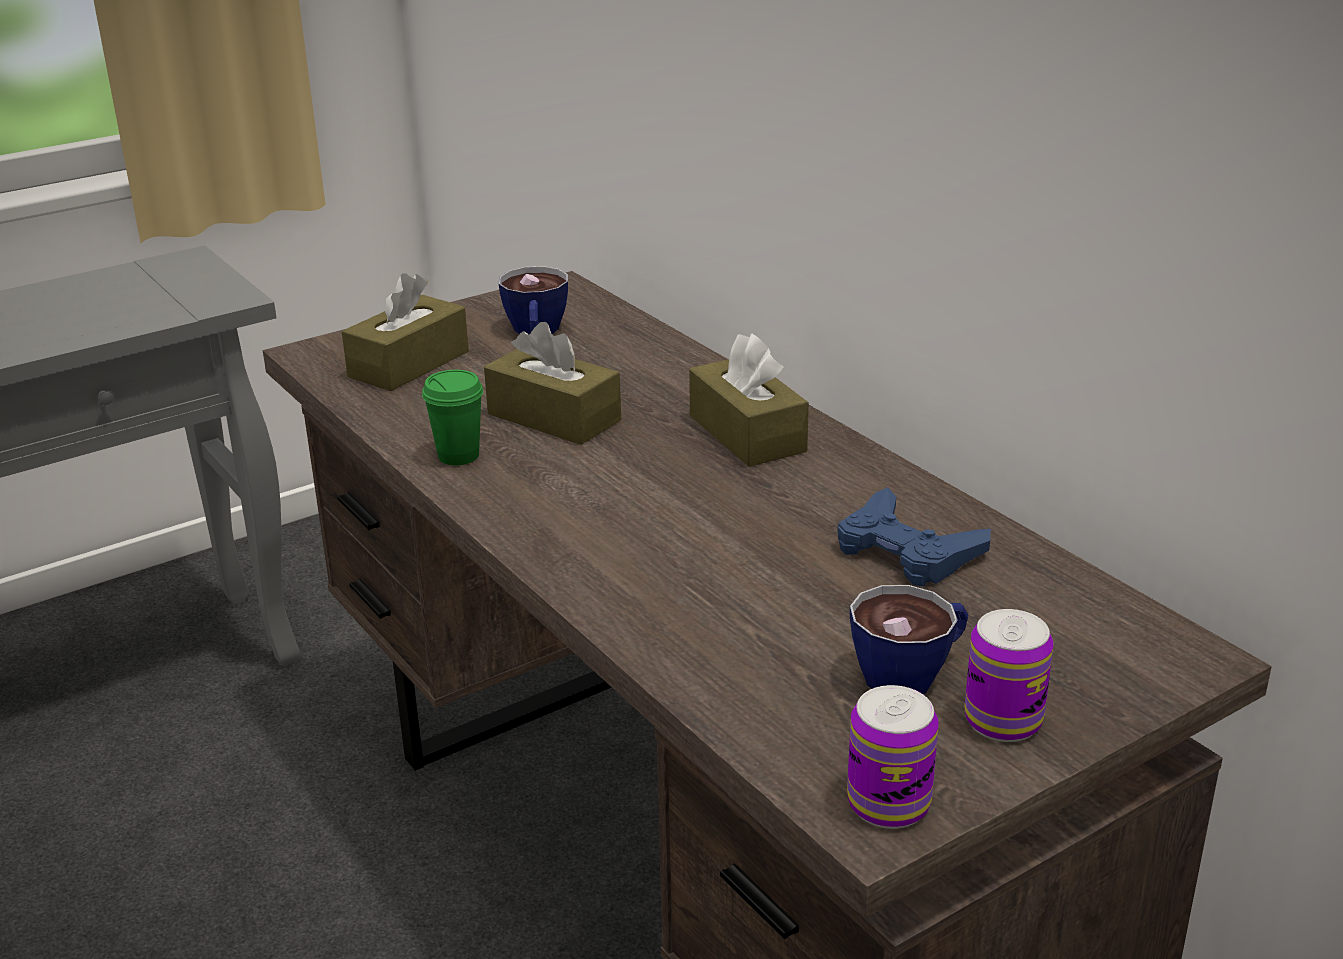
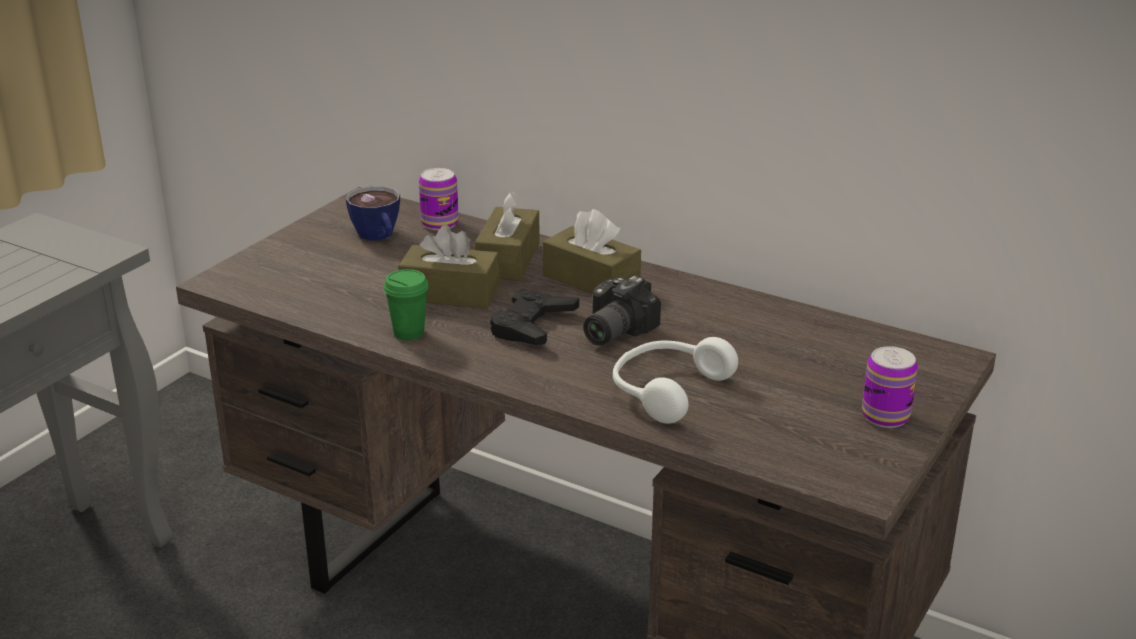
camera: 25 degrees left, 0 degrees up
brown tissue box [342,273,469,391] -> brown tissue box moved to [475,192,540,281]
blue game controller [837,487,991,586] -> none
can [847,685,939,829] -> can moved to [419,168,459,230]
cup [850,585,968,694] -> none
none -> black game controller [490,289,579,345]
none -> camera [583,276,661,345]
none -> white headphones [613,337,738,424]

